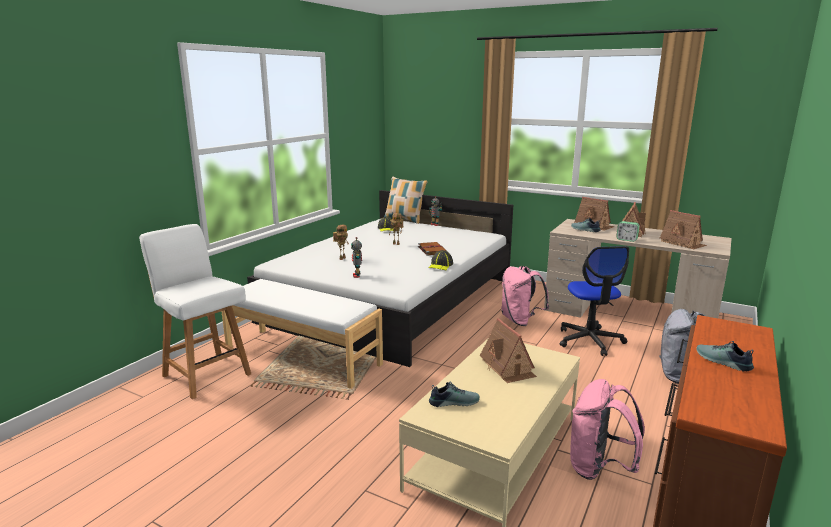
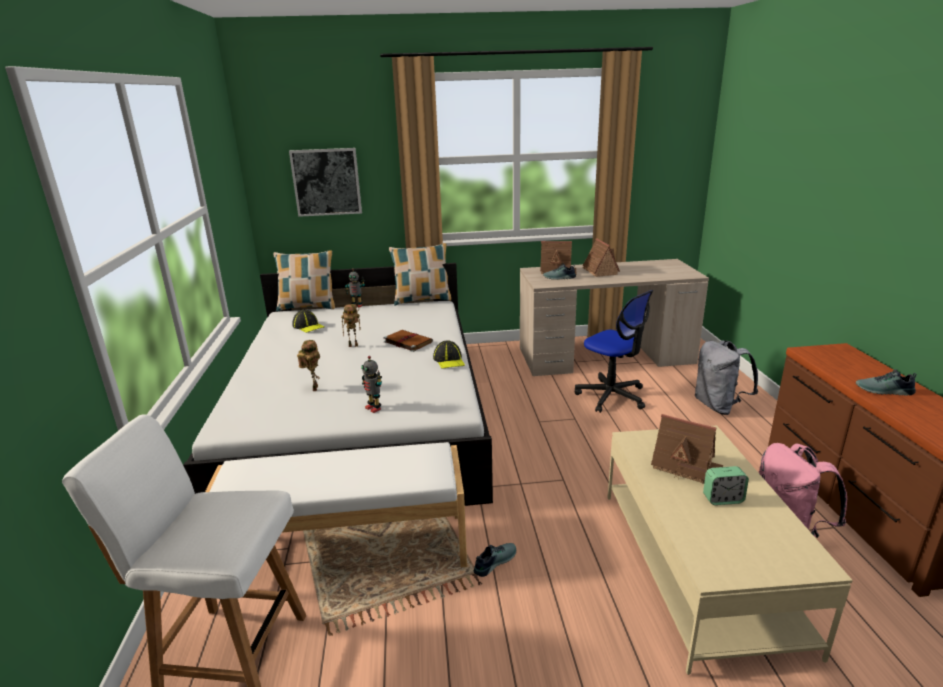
camera: 35 degrees left, 5 degrees up
shoe [429,381,480,407] -> shoe moved to [474,543,517,577]
pink backpack [502,266,549,326] -> none
alarm clock [616,221,640,242] -> alarm clock moved to [703,466,749,505]
toy house [660,210,707,249] -> none
none -> picture [289,148,362,217]
none -> pillow [389,243,451,306]

